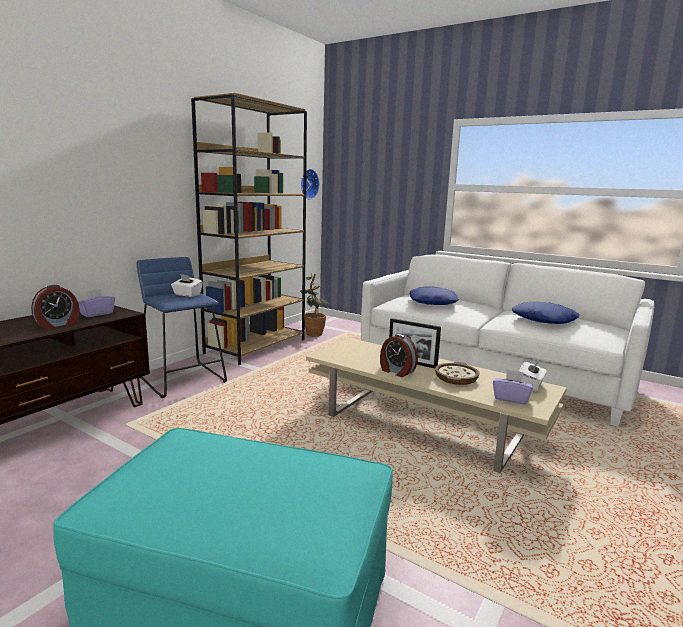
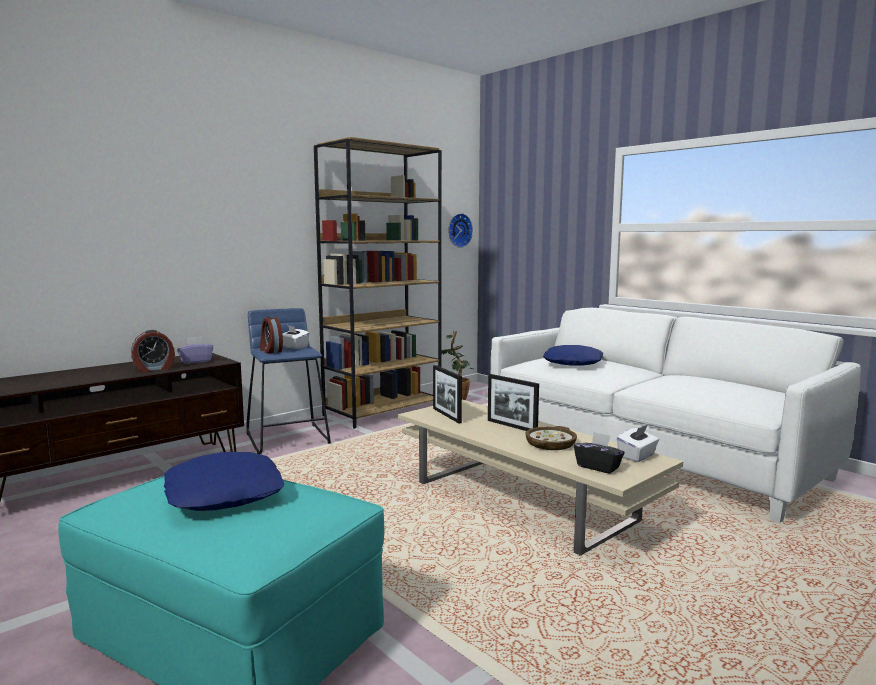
camera: 15 degrees right, 5 degrees down
alarm clock [380,334,418,377] -> alarm clock moved to [260,316,283,354]
purple tissue box [493,370,533,405] -> black tissue box [574,432,624,474]
blue pillow [512,302,580,324] -> blue pillow moved to [164,452,285,511]
none -> picture frame [433,365,462,423]

